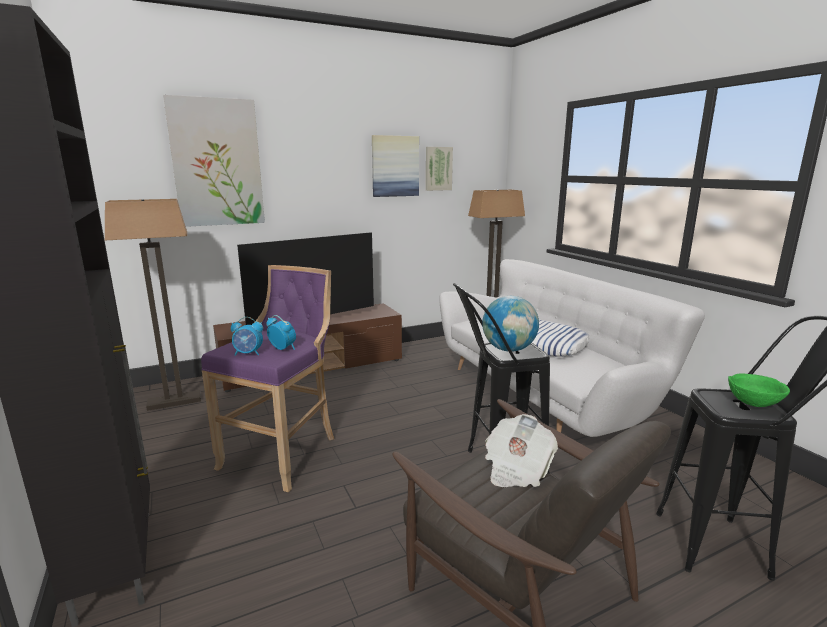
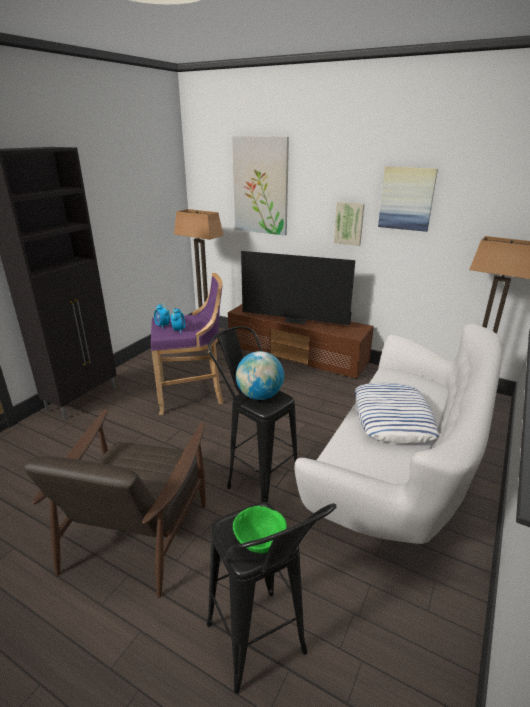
camera: 55 degrees right, 10 degrees up
picture [426,147,453,191] -> picture moved to [334,202,365,246]
newspaper [485,414,558,487] -> none

